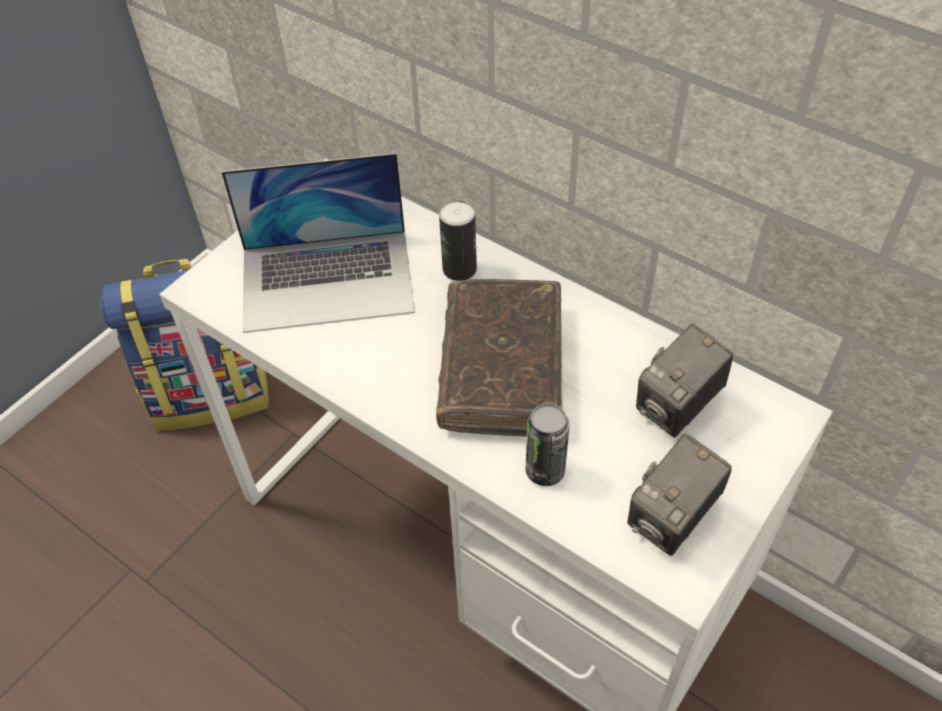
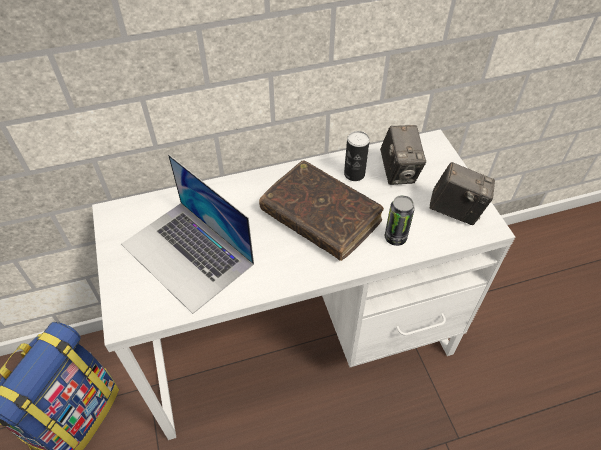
camera: 55 degrees left, 0 degrees up
laptop [222,153,415,333] -> laptop turned 105 degrees clockwise [121,155,254,314]
can [439,200,477,281] -> can moved to [344,131,370,181]
camera [627,433,732,556] -> camera turned 60 degrees counterclockwise [430,162,495,225]

